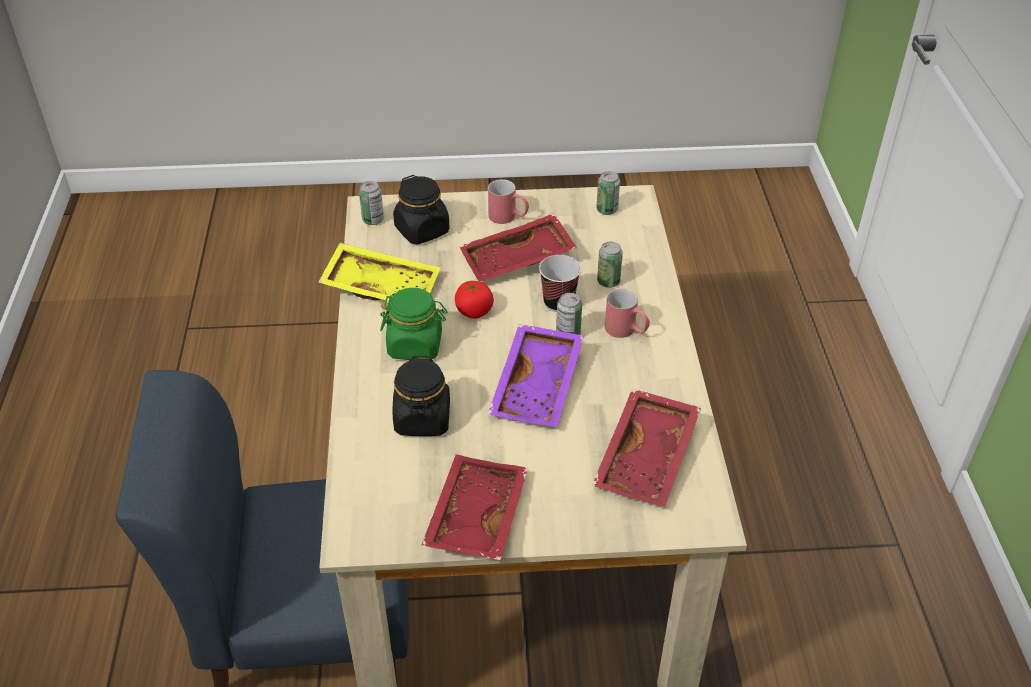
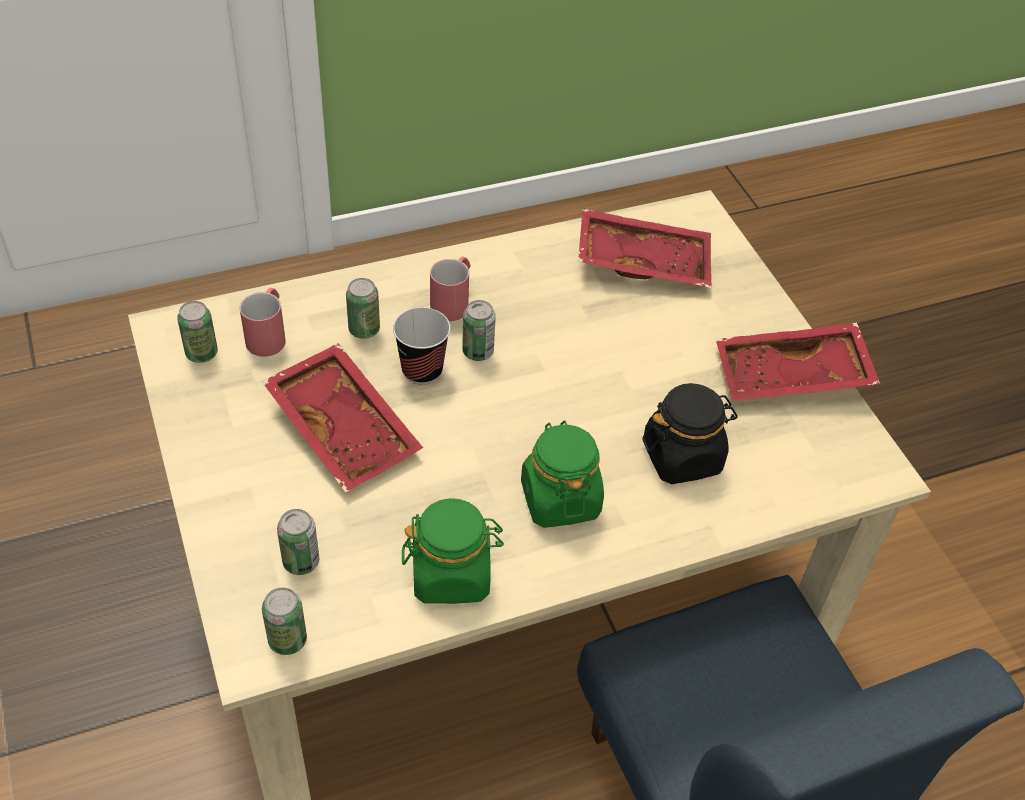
camera: 110 degrees left, 5 degrees up
yellow tray [318,243,440,301] -> green jar [402,498,504,604]
black jar [393,175,450,245] -> can [277,509,319,575]
tomato [455,281,494,318] -> none
red mug [488,179,529,224] -> red mug moved to [240,288,286,357]
purple tray [488,324,584,427] -> none

